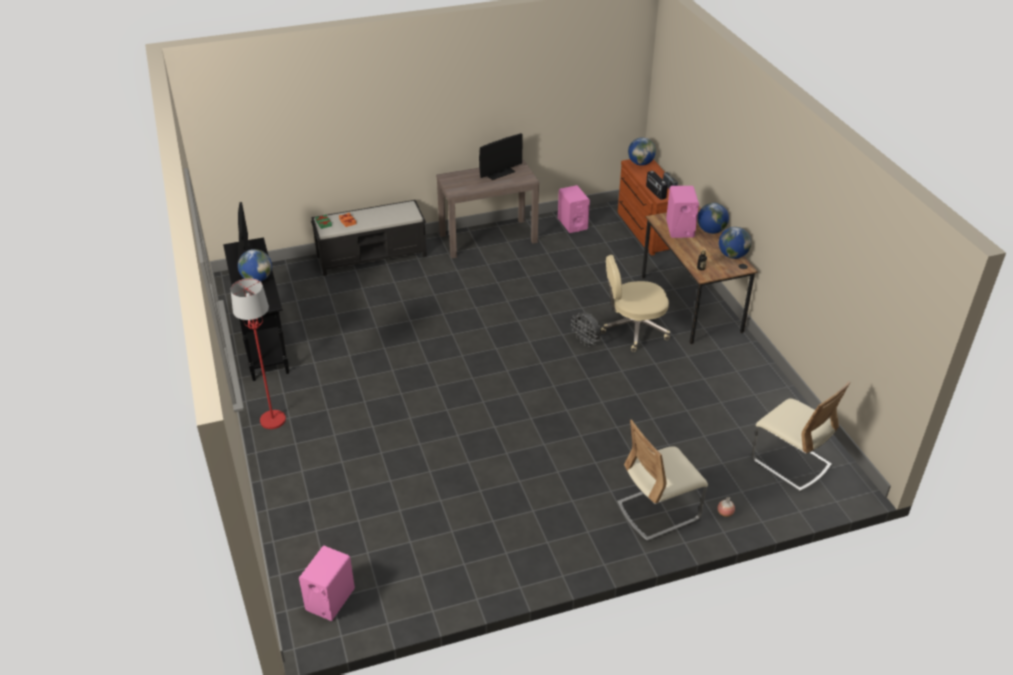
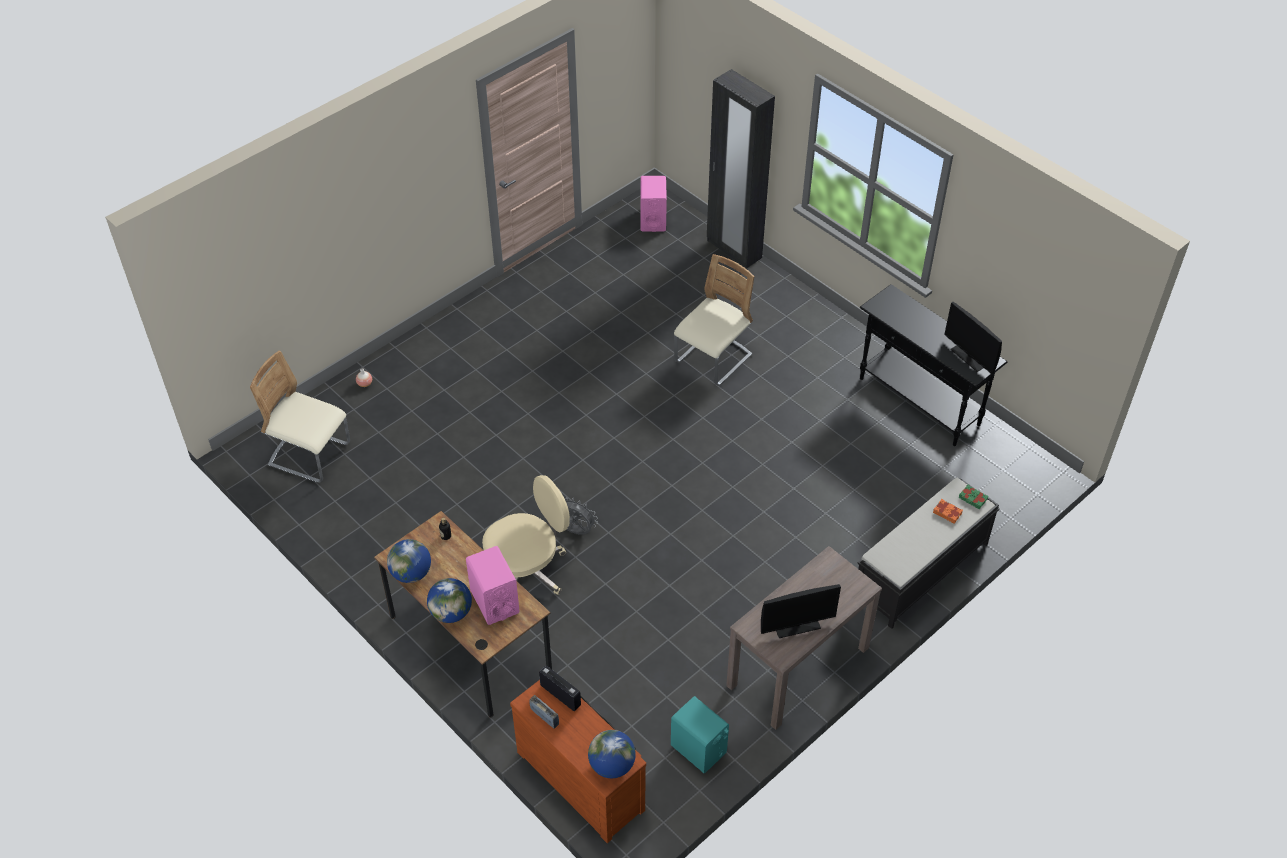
camera: 155 degrees right, 10 degrees up
red floor lamp [230,278,286,429] -> none
globe [238,249,272,282] -> none
monitor [479,133,523,180] -> monitor turned 135 degrees counterclockwise [761,584,841,638]
pink speaker [558,185,590,233] -> turquoise speaker [671,696,729,773]
beige chair [617,419,708,541] -> beige chair moved to [674,254,754,386]
none -> black wardrobe [707,69,775,268]

